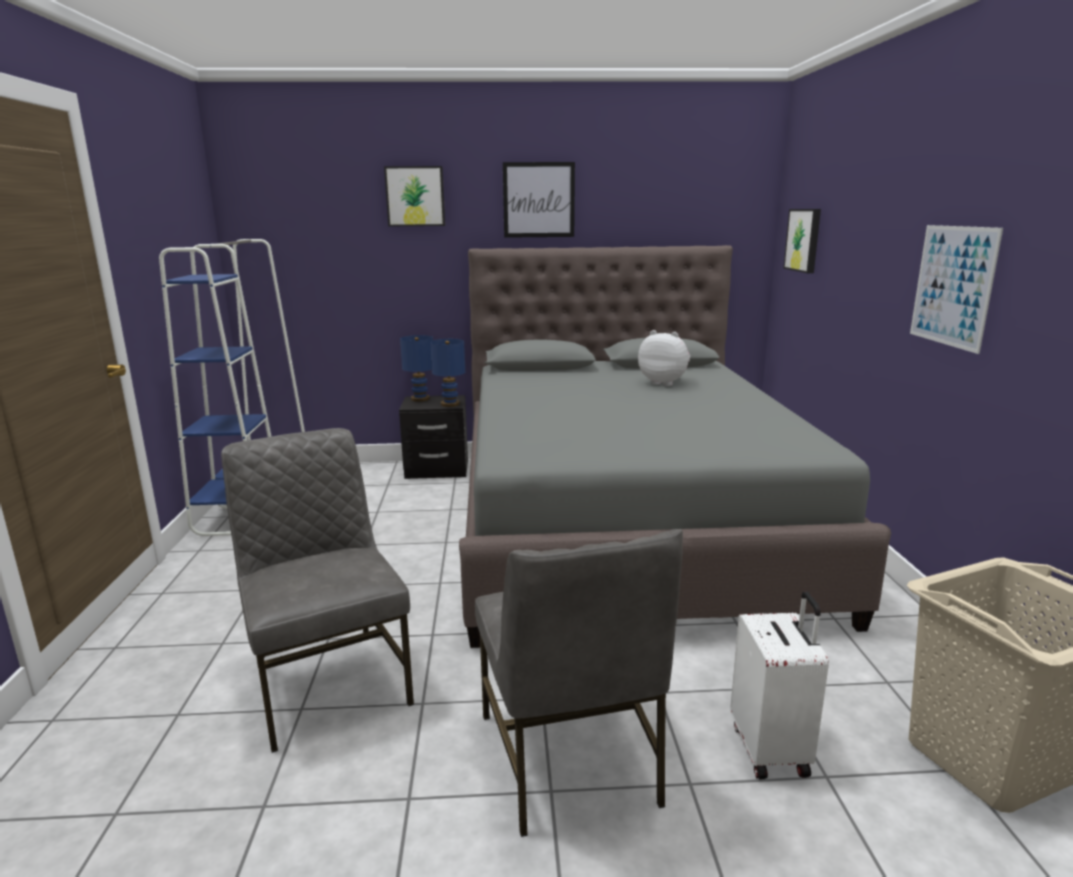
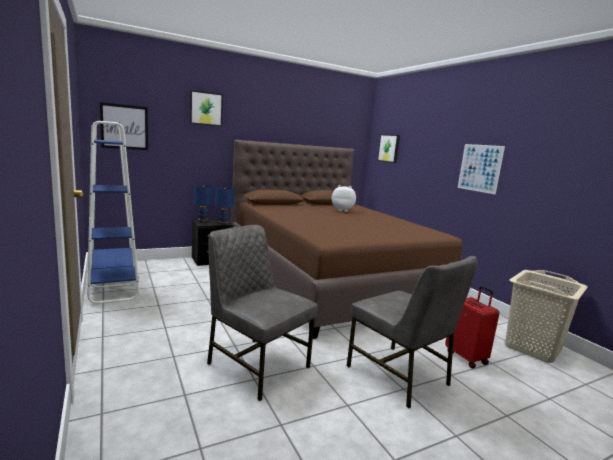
camera: 25 degrees left, 5 degrees down
grey bed [459,245,891,648] -> brown bed [231,140,463,339]
picture [503,162,575,238] -> picture moved to [100,102,148,150]
white suitcase [730,591,829,780] -> red suitcase [445,286,499,368]

